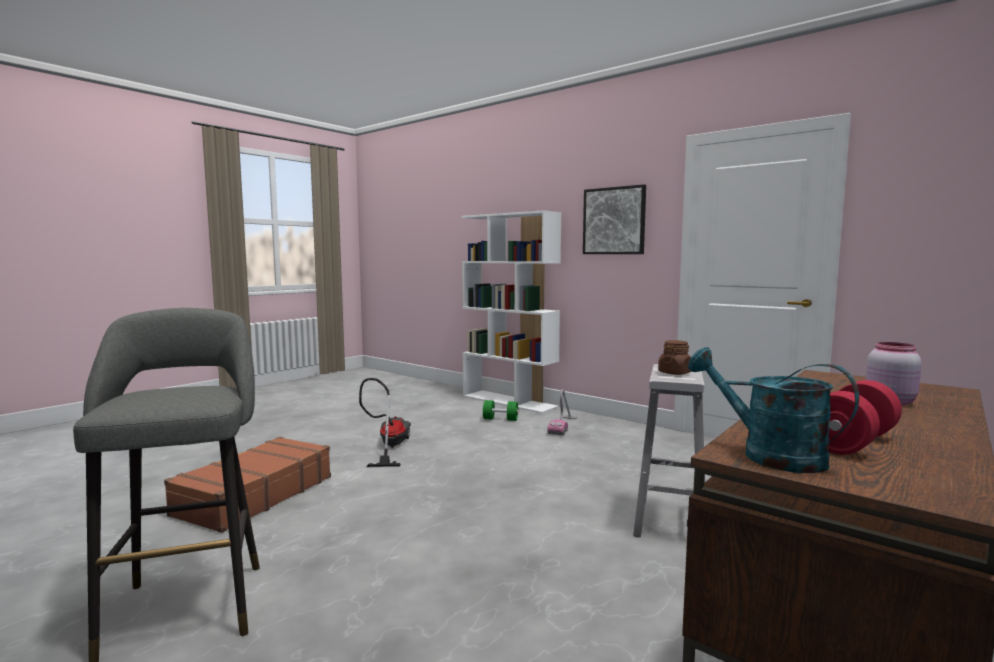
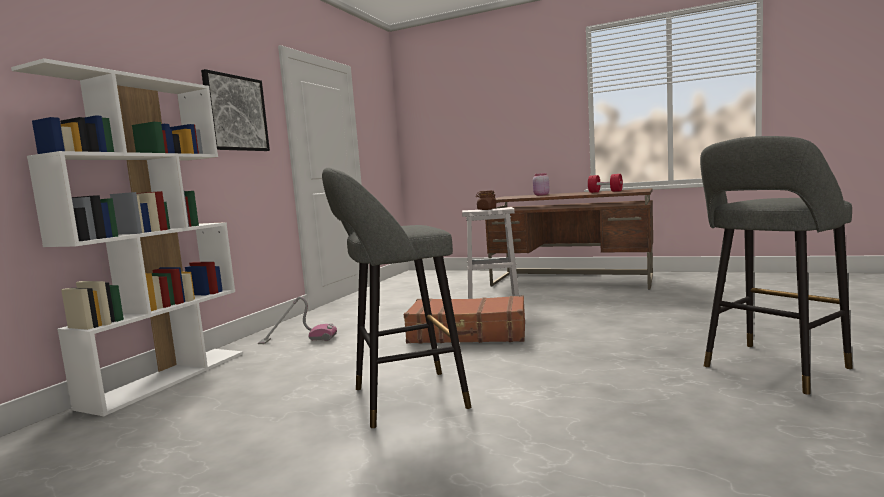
camera: 105 degrees left, 0 degrees up
brown suitcase [164,437,331,533] -> brown suitcase moved to [404,296,525,344]
vacuum cleaner [359,378,411,467] -> grey stool [322,167,471,428]
green dumbbell [483,400,518,421] -> none
turquoise watering can [688,347,859,473] -> none

